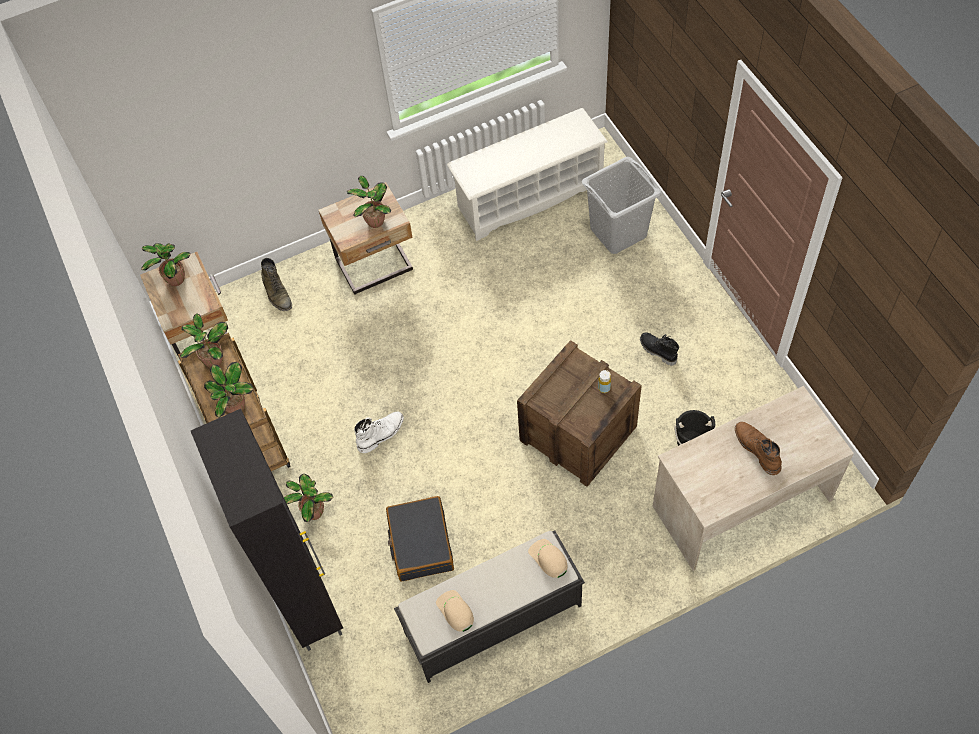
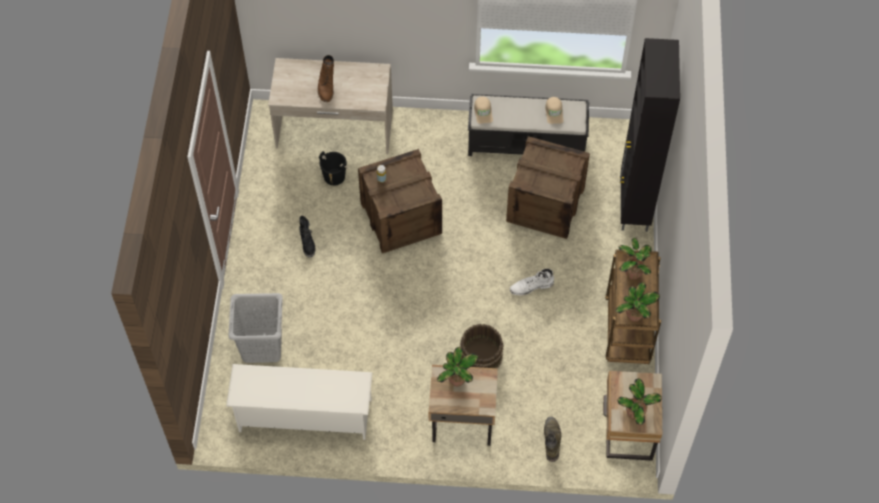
camera: 155 degrees left, 0 degrees up
potted plant [284,474,333,522] -> none
black suitcase [386,496,454,582] -> crate [506,136,590,239]
none -> brown bucket [460,324,504,368]

